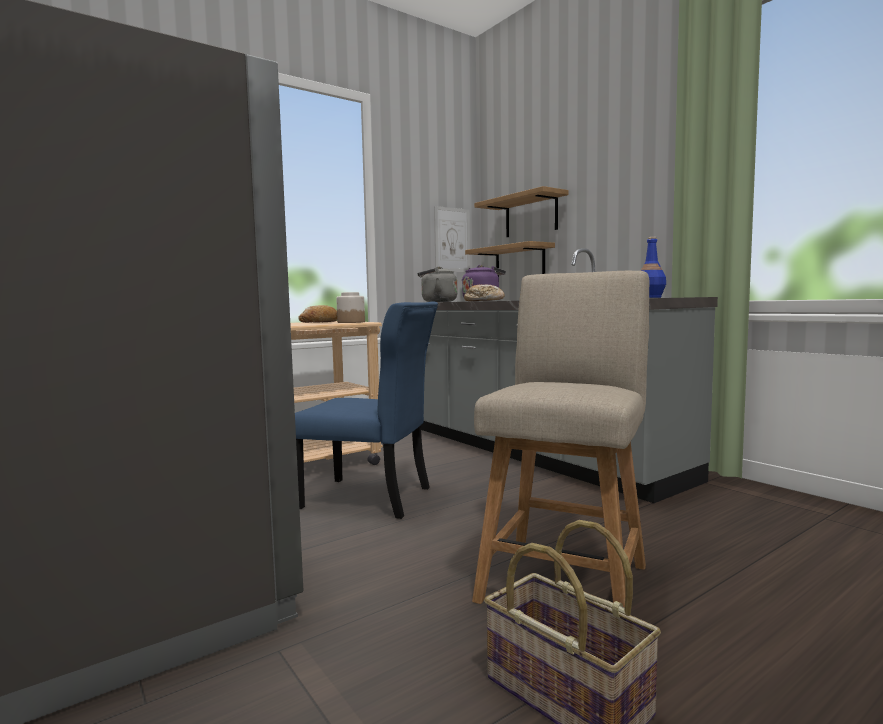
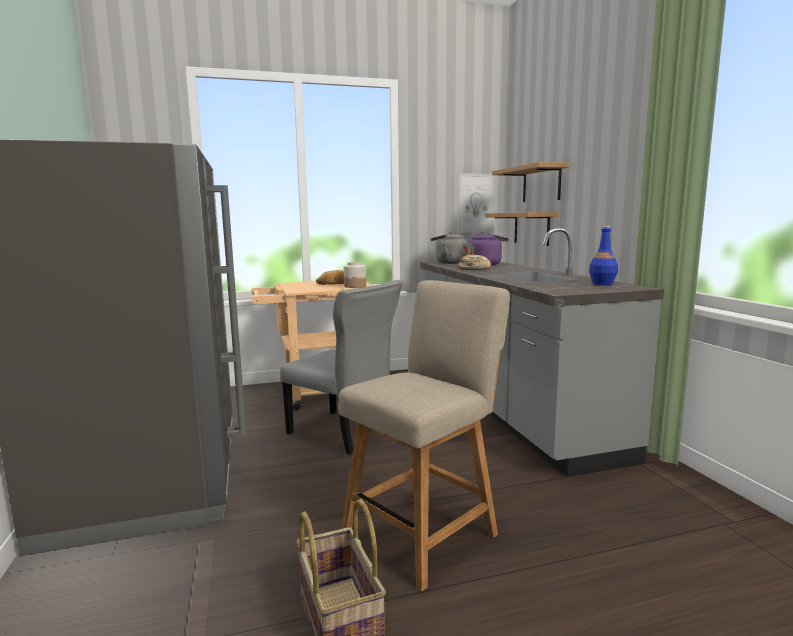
camera: 20 degrees right, 5 degrees up
blue chair [295,301,438,519] -> grey chair [280,280,403,455]

